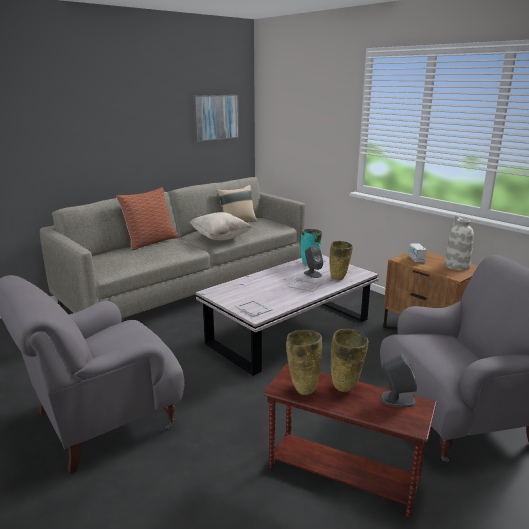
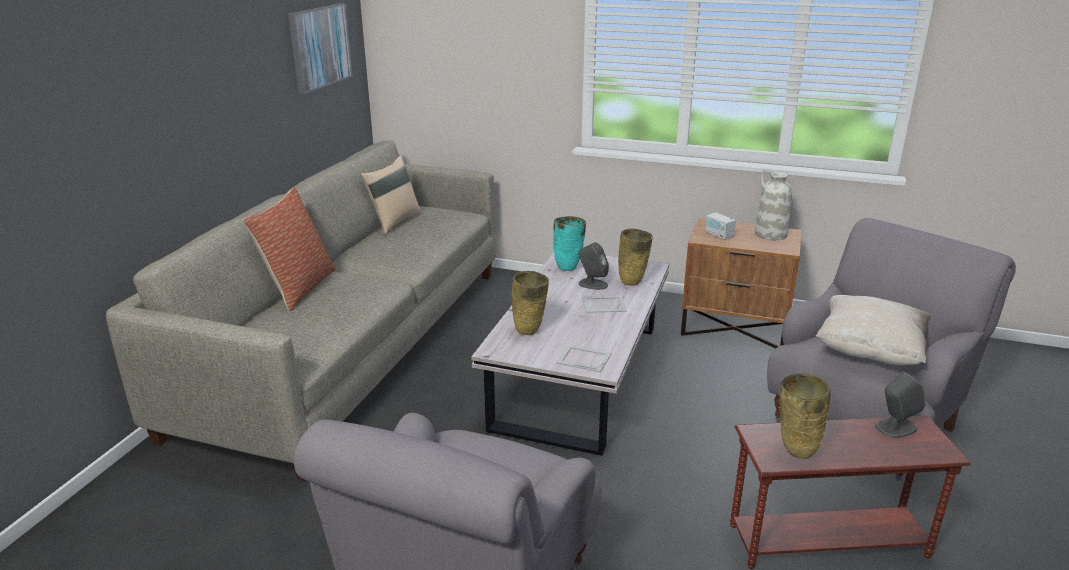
camera: 30 degrees left, 5 degrees up
beige pillow [189,212,252,240] -> beige pillow moved to [816,295,931,365]
beige vase [331,329,369,392] -> beige vase moved to [512,271,549,335]

